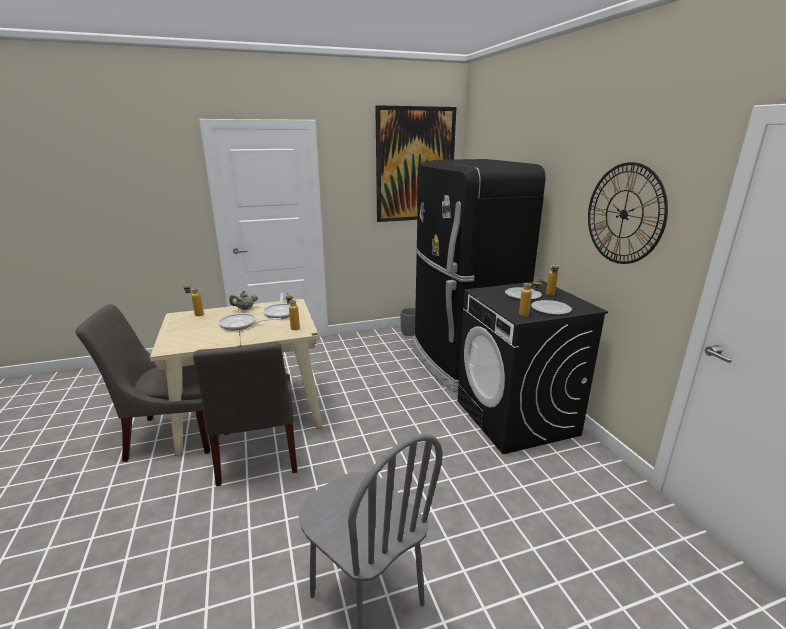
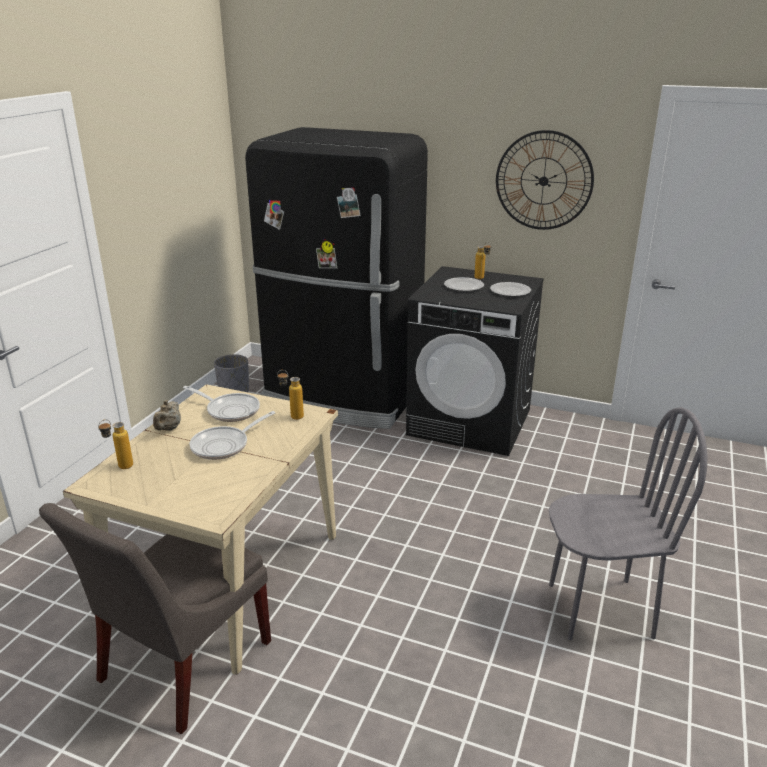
camera: 50 degrees left, 5 degrees up
grey chair [193,342,297,486] -> none
picture [375,105,457,222] -> none
bottle [519,278,542,317] -> none

